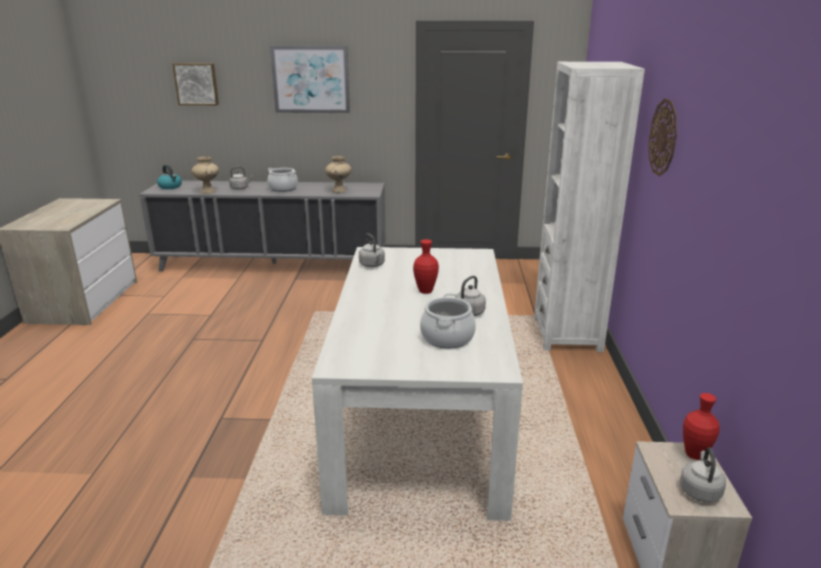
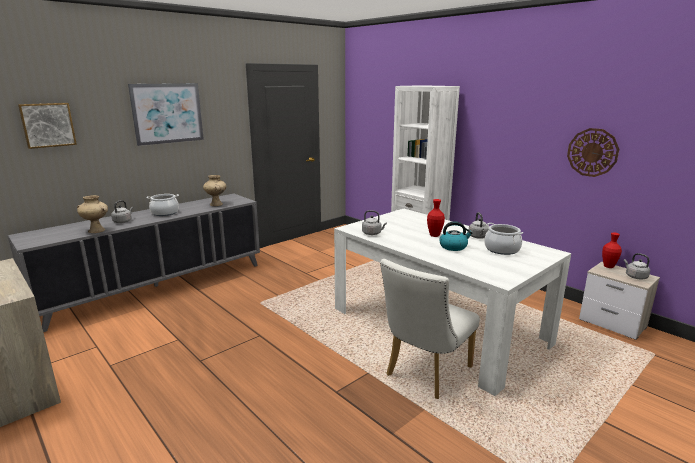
camera: 45 degrees left, 5 degrees down
kettle [157,165,182,189] -> kettle moved to [439,221,473,251]
wall clock [649,98,677,176] -> wall clock moved to [567,128,619,177]
none -> white chair [380,259,480,399]

